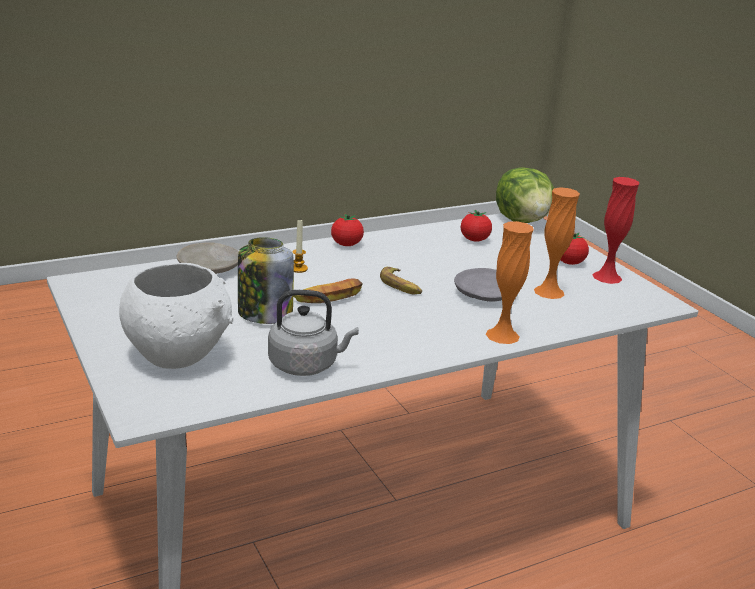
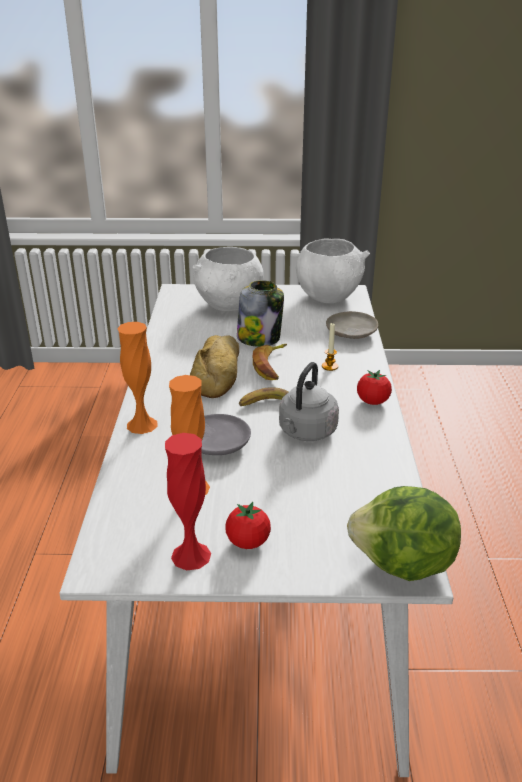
camera: 120 degrees right, 5 degrees up
grey kettle [268,290,359,376] -> grey kettle moved to [279,362,339,441]
tomato [461,210,492,242] -> none
none -> bread [190,335,239,398]
none -> white bowl [296,239,370,303]

